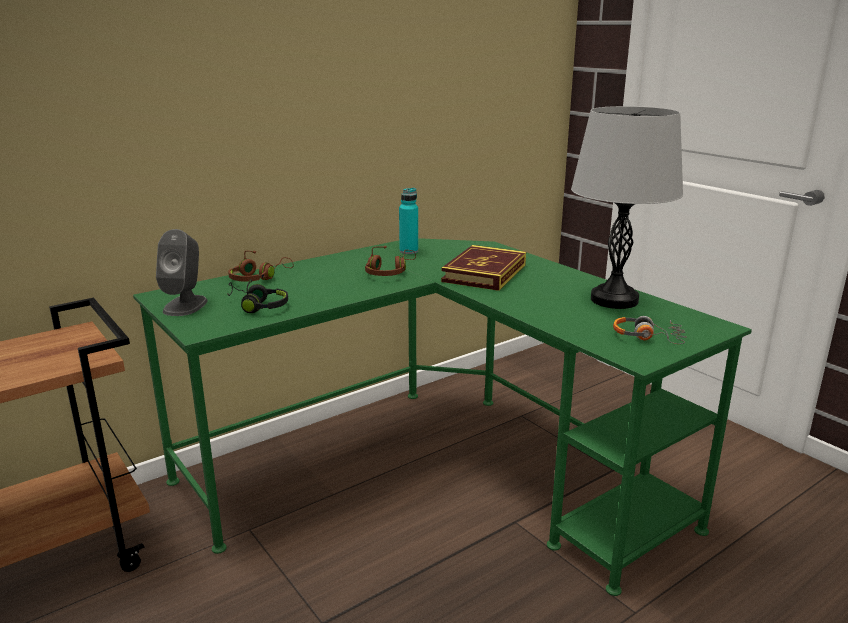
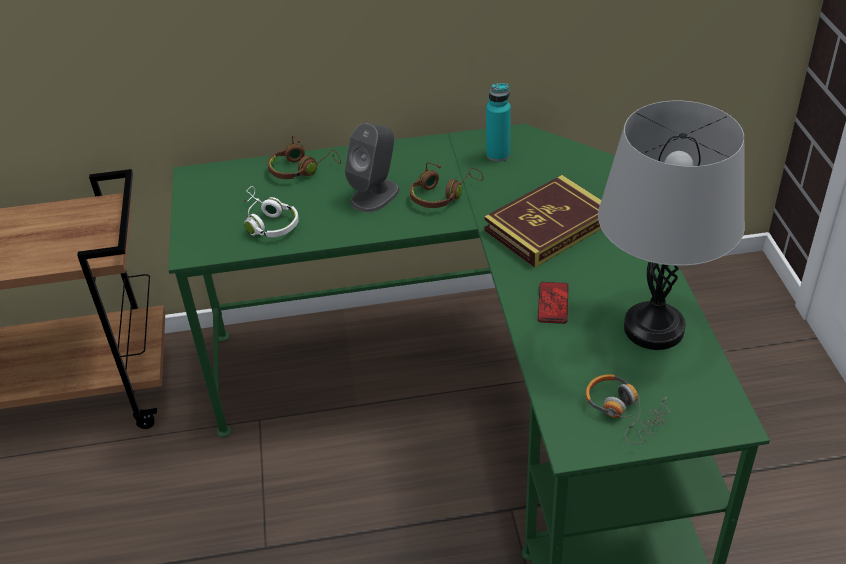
camera: 30 degrees right, 20 degrees up
grey speaker [156,229,207,316] -> grey speaker moved to [345,123,400,212]
black headphones [227,279,288,313] -> white headphones [243,186,299,237]
none -> phone [538,282,569,324]

